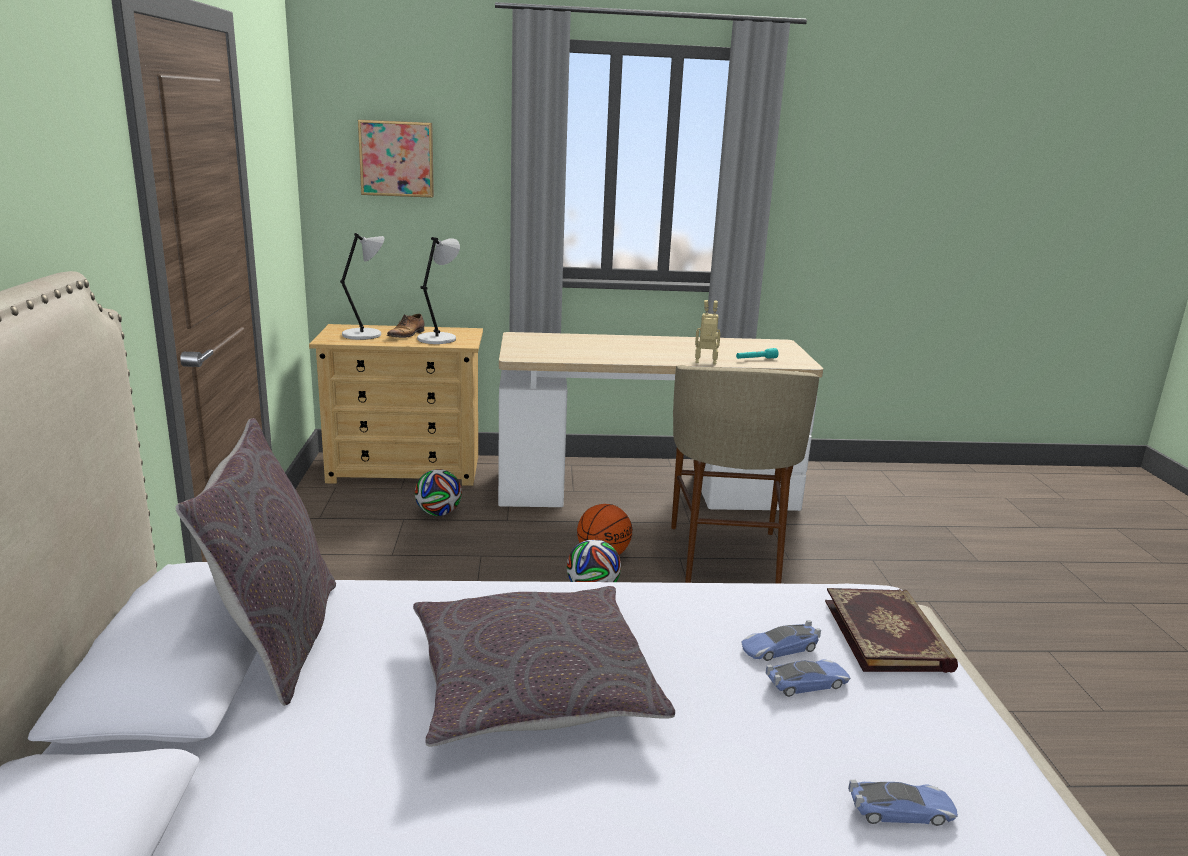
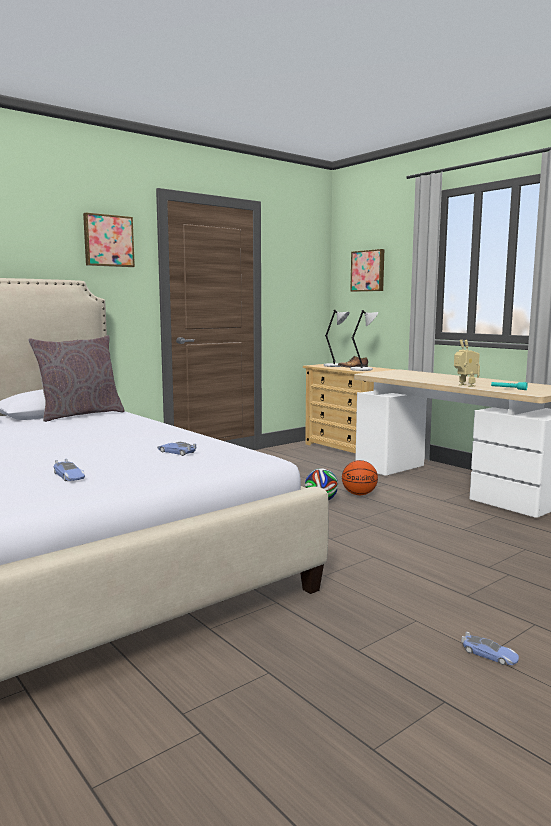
camera: 55 degrees right, 10 degrees down
grey pillow [413,586,675,747] -> none
football [415,469,462,516] -> none
beige stool [671,365,820,584] -> none
toy car [766,659,850,697] -> toy car moved to [461,632,519,665]
book [825,588,958,673] -> none
none -> picture [83,213,135,267]

